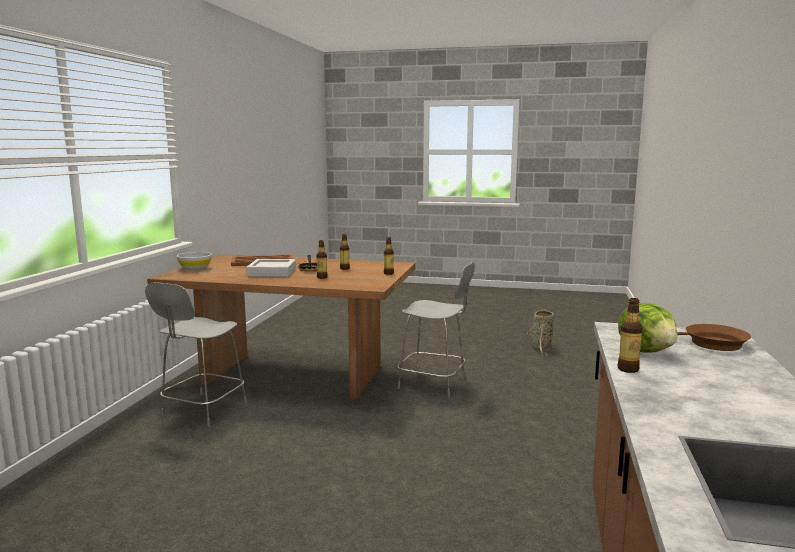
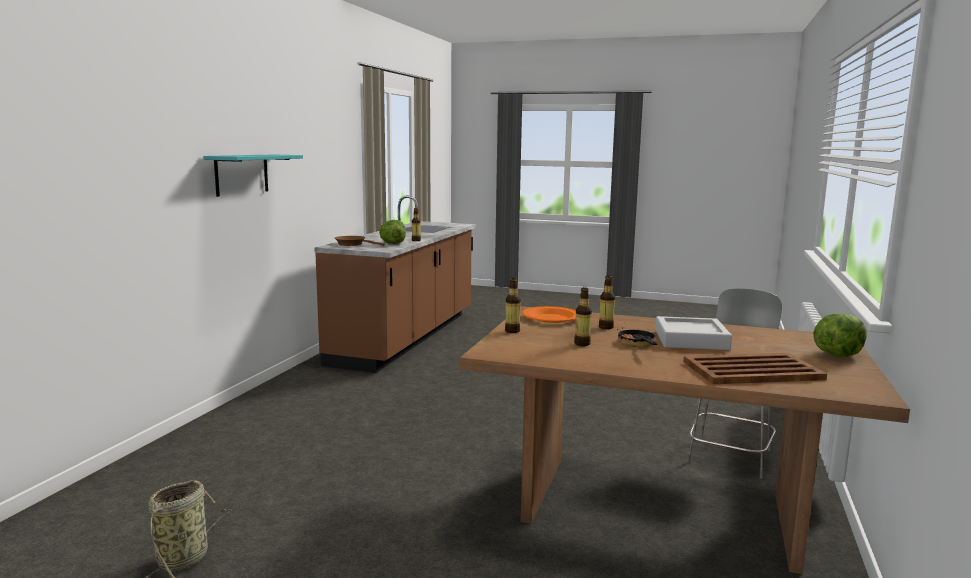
camera: 175 degrees left, 0 degrees up
white bowl [177,252,212,270] -> lettuce [813,313,867,357]
grey chair [397,262,475,397] -> none
none -> turquoise shelf [203,154,303,197]
none -> orange plate [522,306,576,323]

